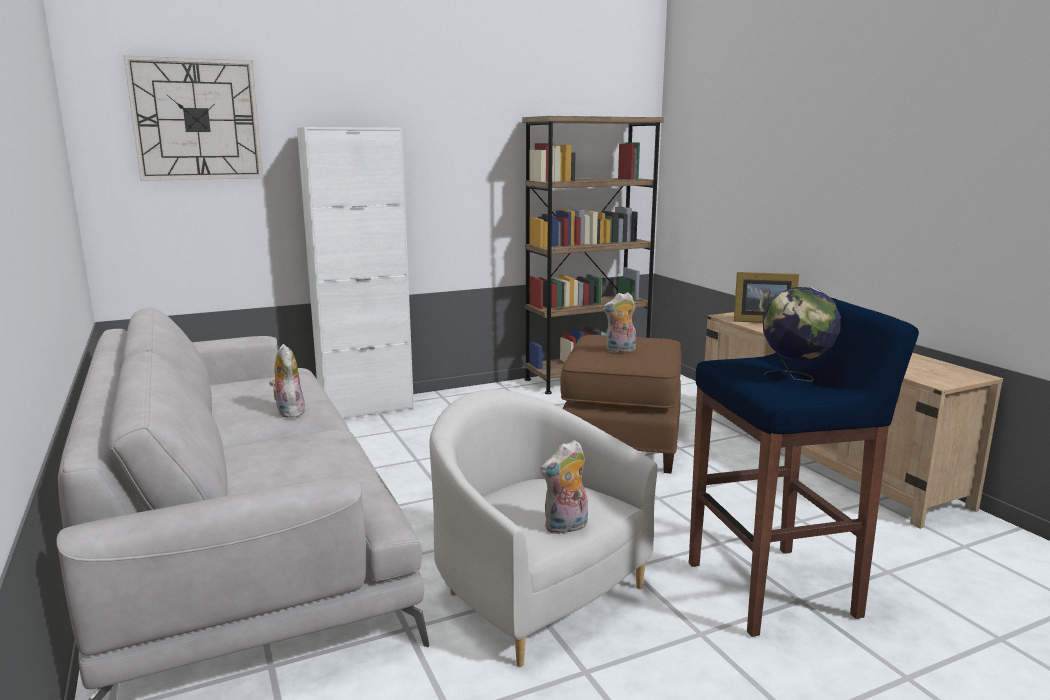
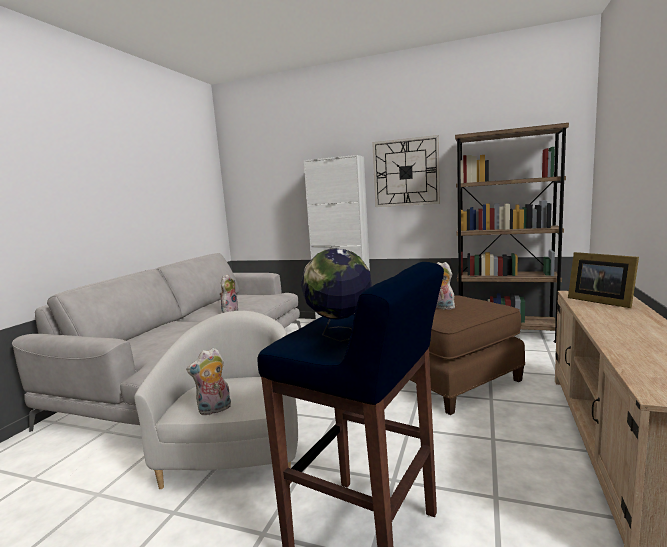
camera: 45 degrees right, 5 degrees down
wall clock [123,55,263,181] -> wall clock moved to [372,135,440,207]
plush toy [540,440,588,534] -> plush toy turned 45 degrees counterclockwise [186,348,231,415]

